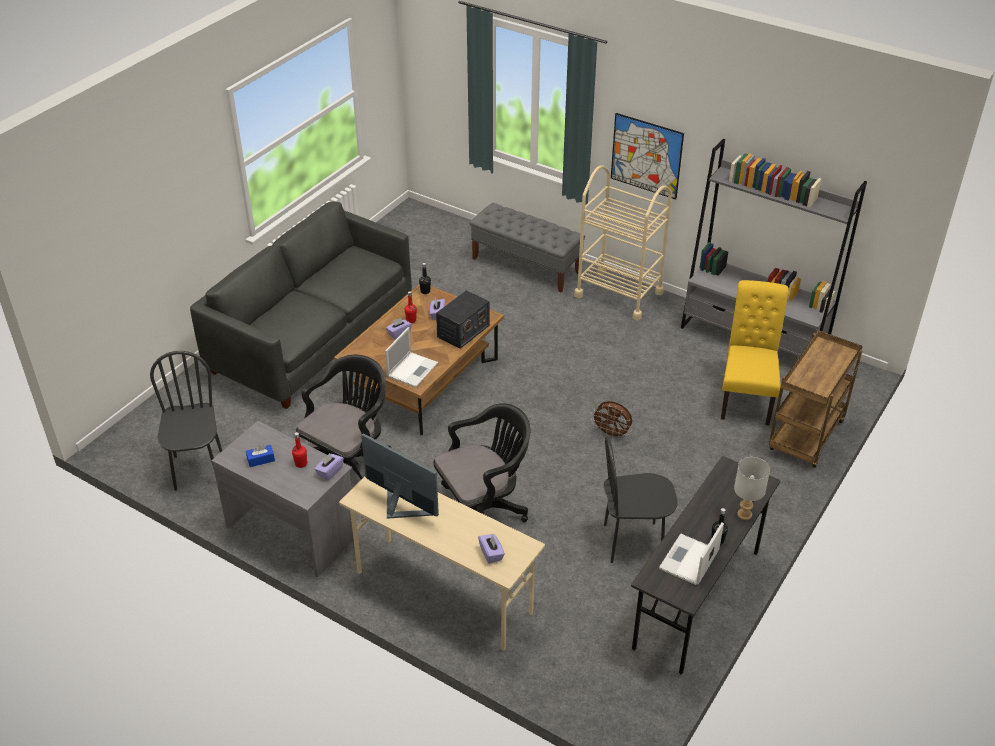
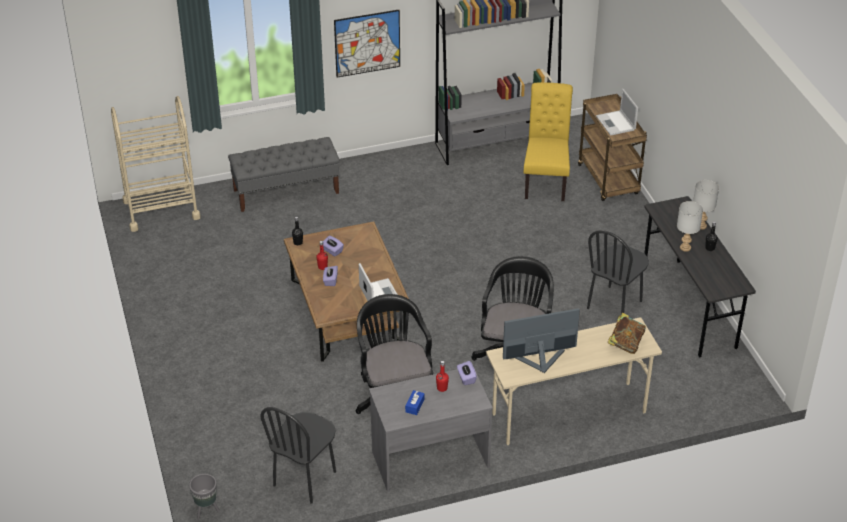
camera: 50 degrees left, 0 degrees up
black chair [150,351,222,491] -> black chair turned 90 degrees counterclockwise [260,407,336,504]
grey sofa [190,201,412,409] -> none
radio [436,290,490,349] -> none
purple tissue box [478,534,505,564] -> book [607,313,646,354]
beige cart [574,165,672,320] -> beige cart moved to [111,96,201,232]
brown fan [591,401,632,439] -> none
laptop [659,522,724,585] -> laptop moved to [596,89,638,136]
yellow chair [721,280,789,425] -> yellow chair turned 45 degrees clockwise [523,82,573,201]
none -> grey planter [189,474,220,519]
none -> grey table lamp [677,201,703,252]

